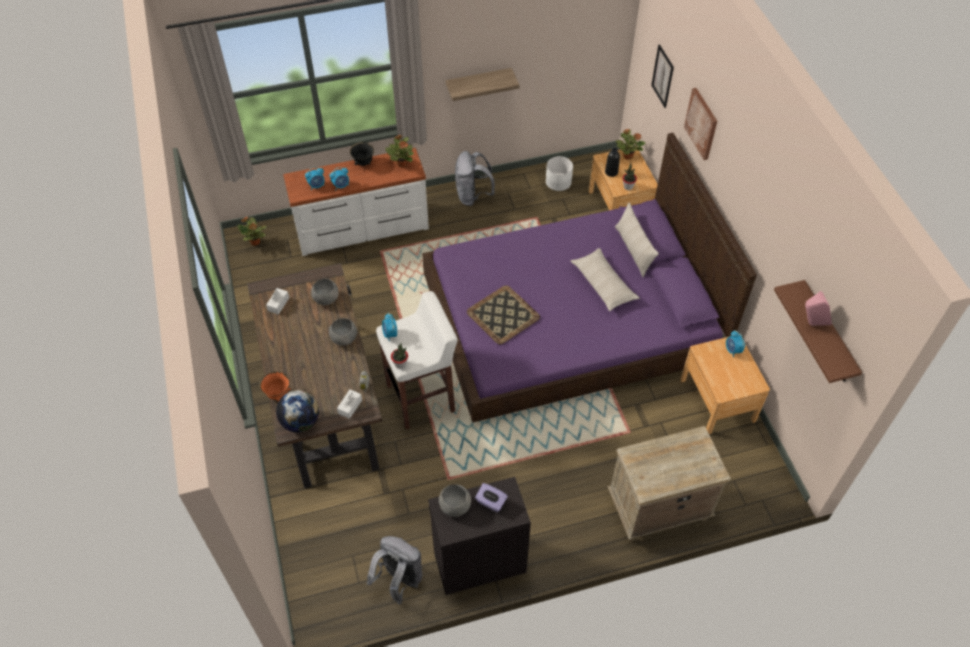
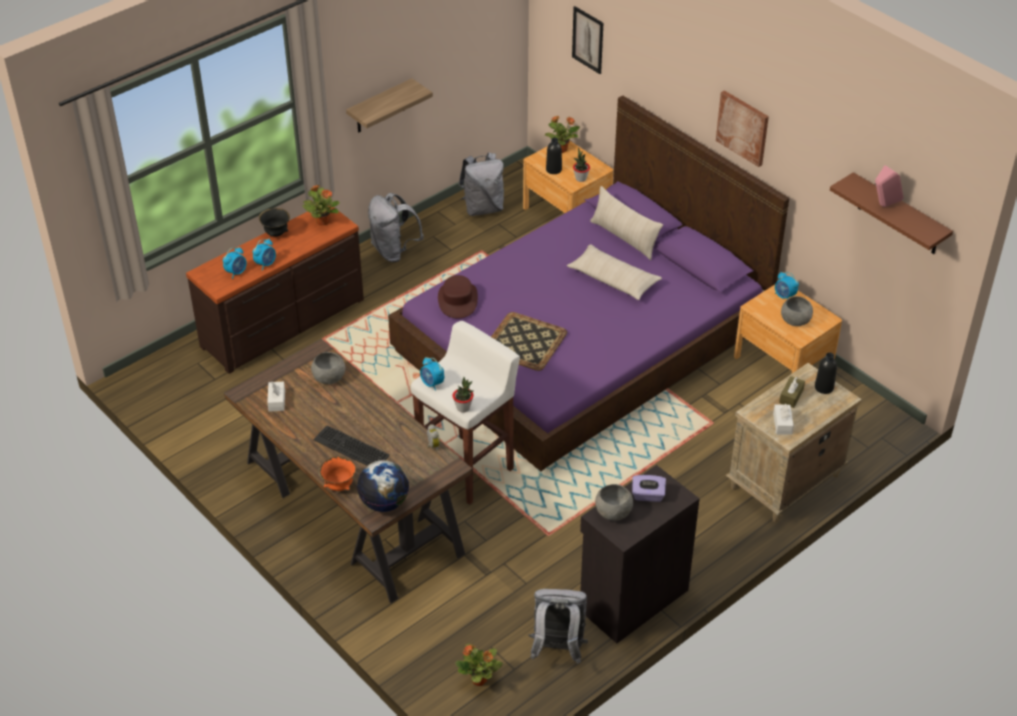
camera: 25 degrees left, 10 degrees down
potted plant [238,216,267,246] -> potted plant moved to [455,643,503,686]
white dresser [283,148,429,256] -> brown dresser [186,205,364,374]
grey bowl [329,318,357,345] -> grey bowl moved to [781,296,813,326]
white tissue box [337,389,362,419] -> white tissue box moved to [773,404,794,435]
white planter [546,156,573,191] -> grey backpack [459,152,504,216]
picture [684,88,717,160] -> picture moved to [716,90,769,167]
none -> keyboard [313,425,390,466]
none -> brown hat [438,275,478,318]
none -> brown tissue box [779,376,805,408]
none -> black bottle [815,353,837,394]

